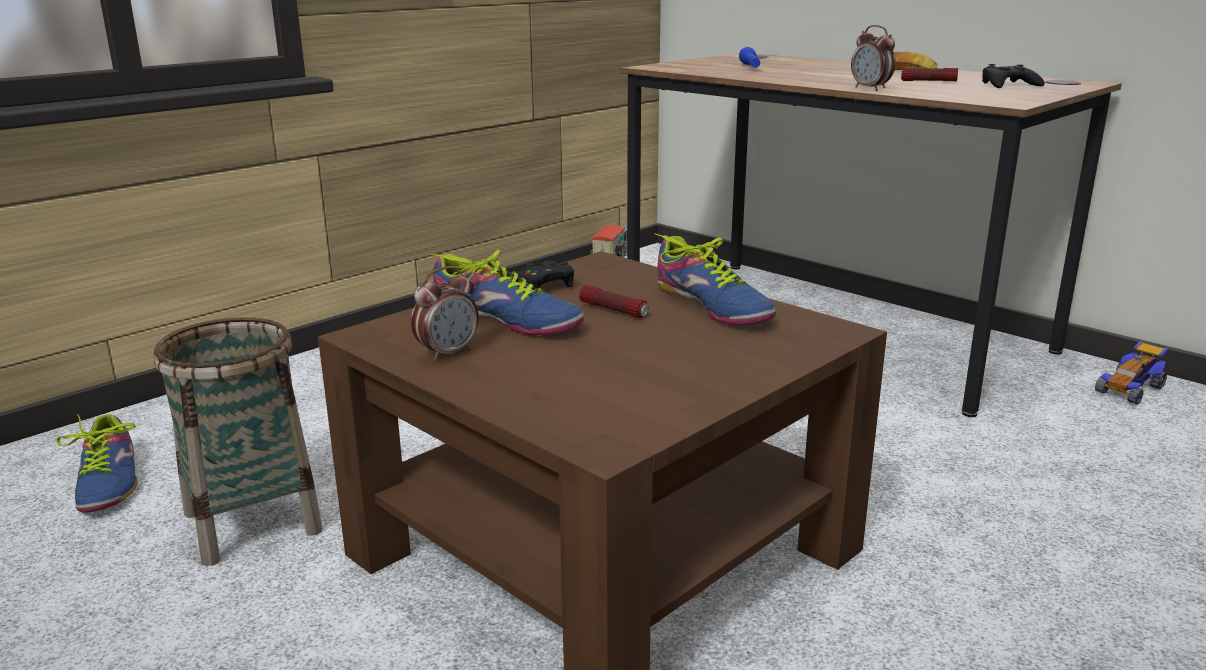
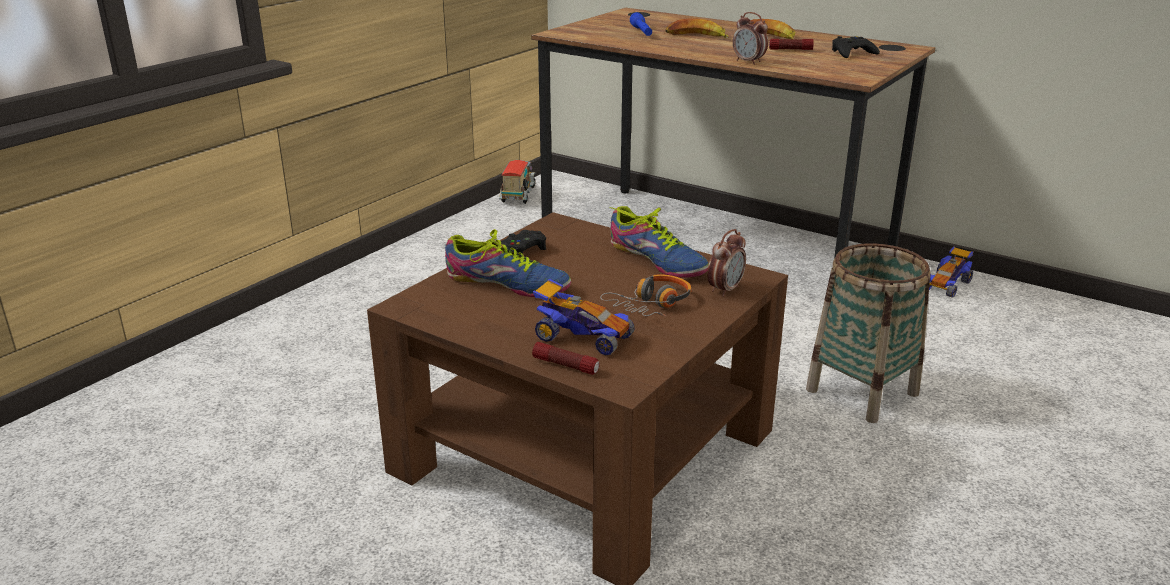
camera: 10 degrees left, 5 degrees up
shoe [56,414,138,513] -> none
basket [153,317,323,566] -> basket moved to [806,243,931,423]
alarm clock [411,266,479,362] -> alarm clock moved to [707,229,746,297]
flashlight [579,285,648,318] -> flashlight moved to [532,342,599,375]
none -> toy car [533,279,634,356]
none -> headphones [600,274,692,316]
none -> banana [665,18,729,38]

